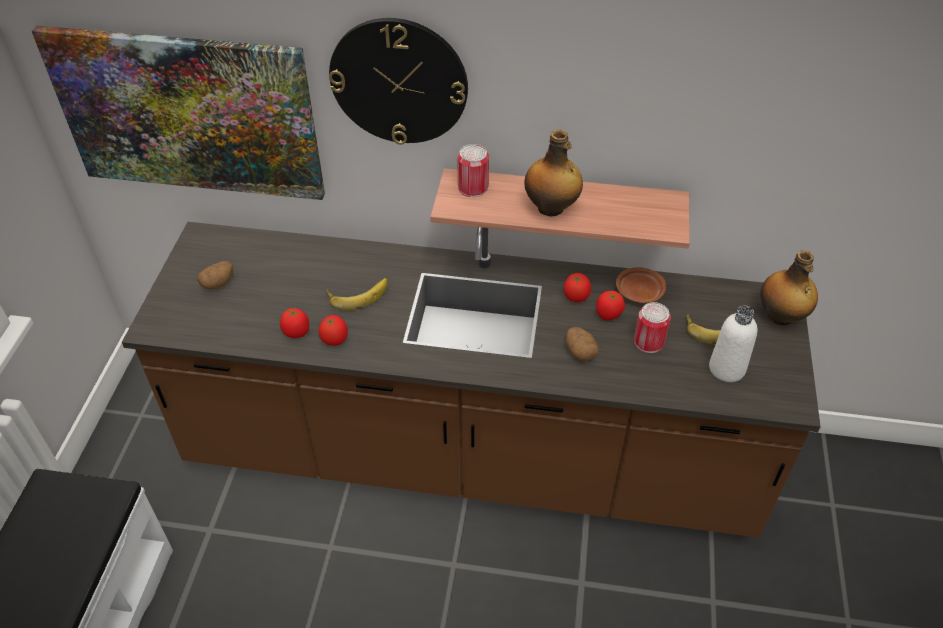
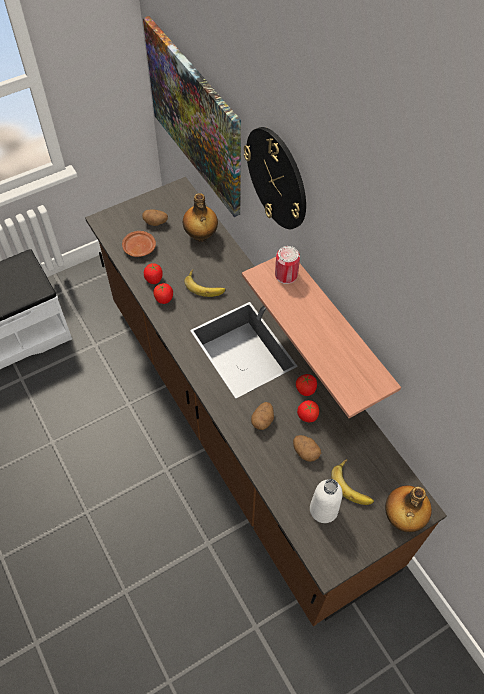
camera: 50 degrees right, 10 degrees up
bottle [525,130,583,217] -> bottle moved to [183,193,218,242]
brown plate [616,267,666,303] -> brown plate moved to [122,231,156,257]
can [634,302,671,353] -> potato [293,435,321,462]

